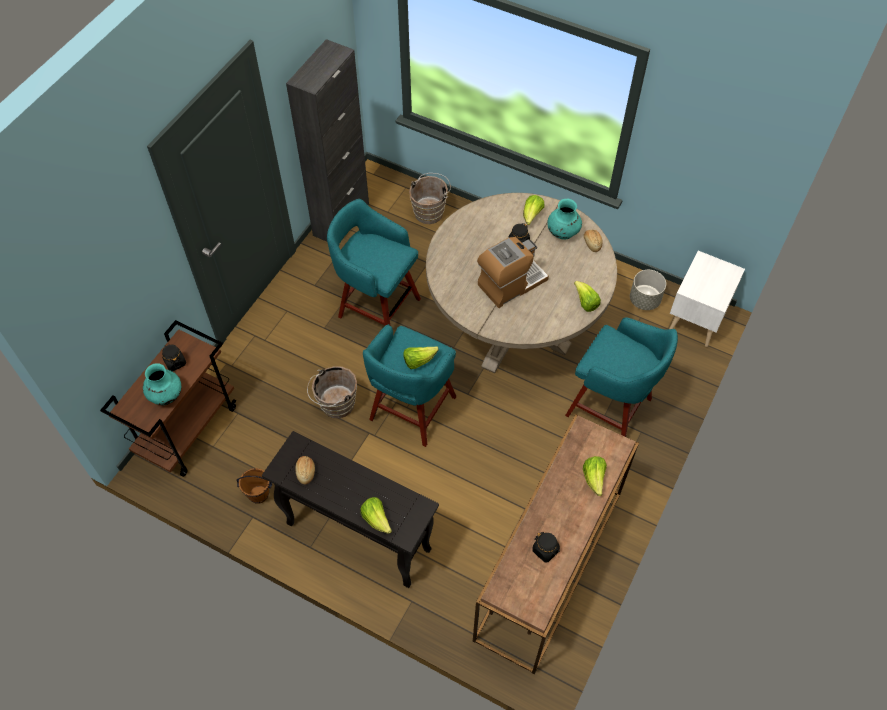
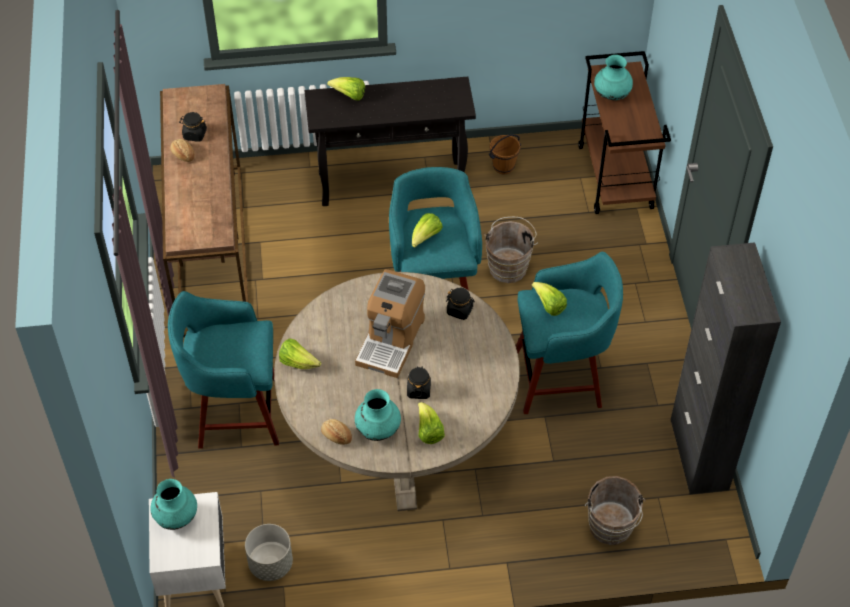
camera: 145 degrees right, 5 degrees down
black jar [162,344,186,372] -> black jar moved to [446,288,475,320]
bread [295,456,315,485] -> bread moved to [170,139,195,162]
lettuce [583,456,607,496] -> lettuce moved to [532,282,567,316]
none -> turquoise vase [151,479,197,530]

